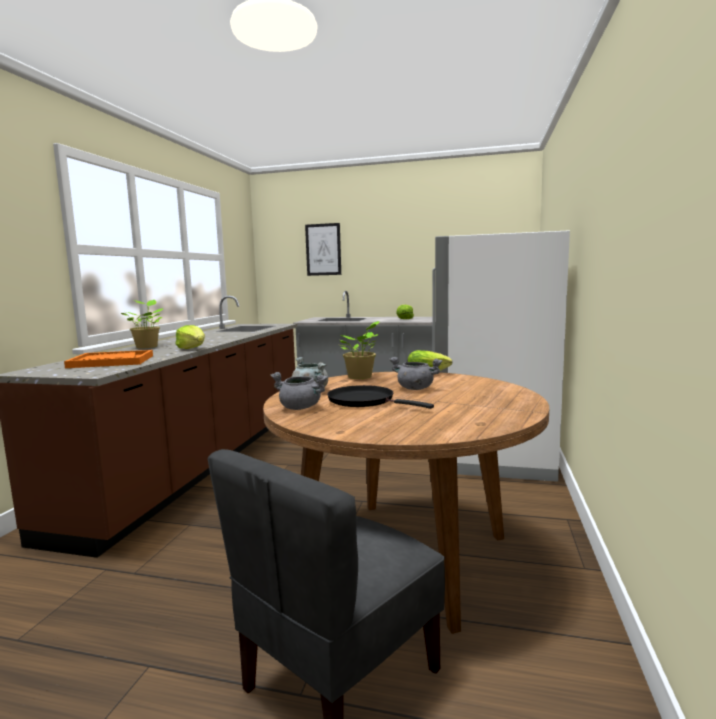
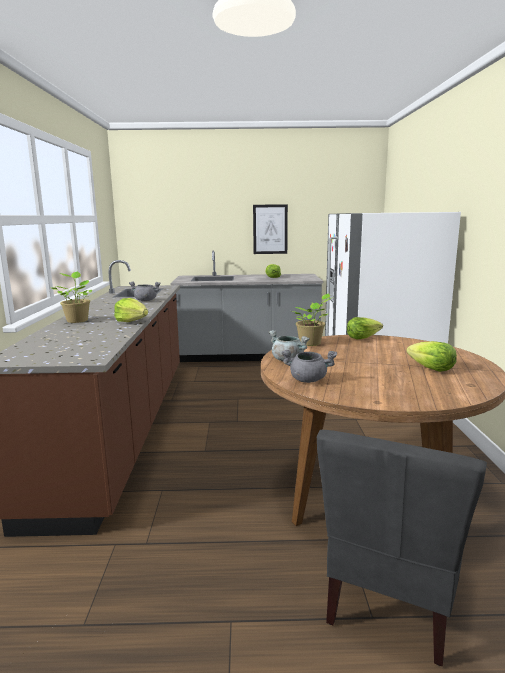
camera: 15 degrees left, 5 degrees up
orange tray [64,350,153,368] -> none
picture [305,223,341,276] -> picture moved to [253,204,288,254]
black frying pan [327,385,434,409] -> none
grey cooking pot [390,357,442,390] -> grey cooking pot moved to [129,282,161,301]
none -> lettuce [406,341,457,372]

